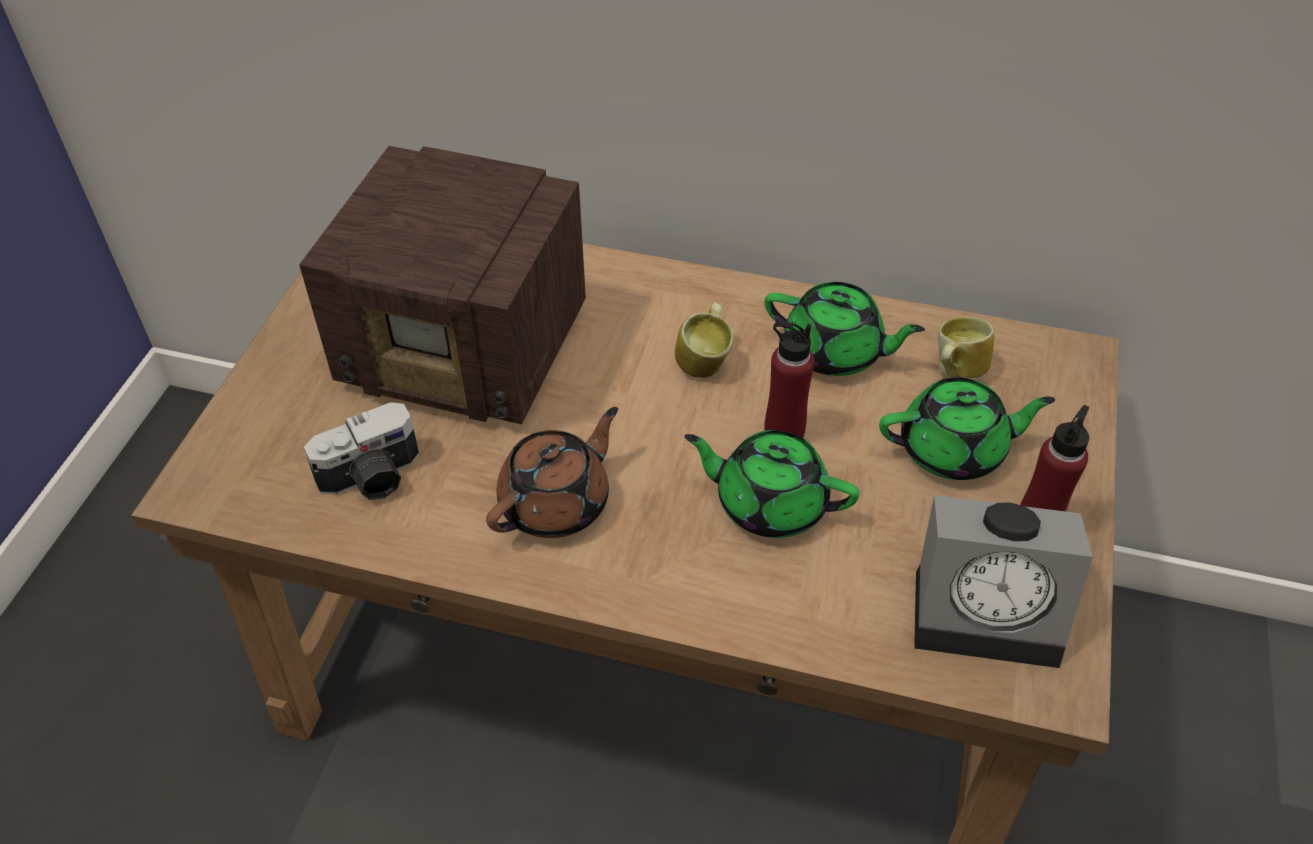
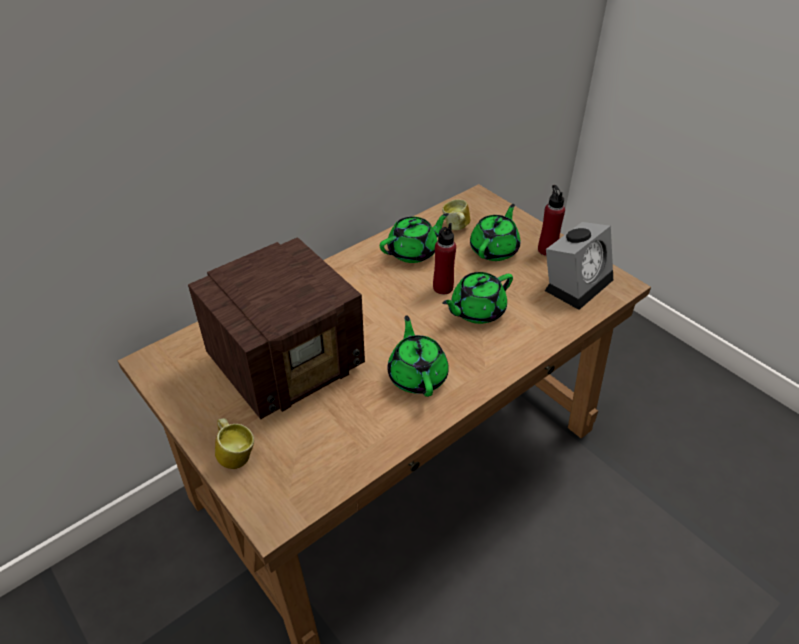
camera: 55 degrees left, 5 degrees down
camera [304,402,419,500] -> none
brown teapot [486,407,618,538] -> green teapot [387,315,449,397]
mug [675,302,733,378] -> mug moved to [215,418,254,469]

